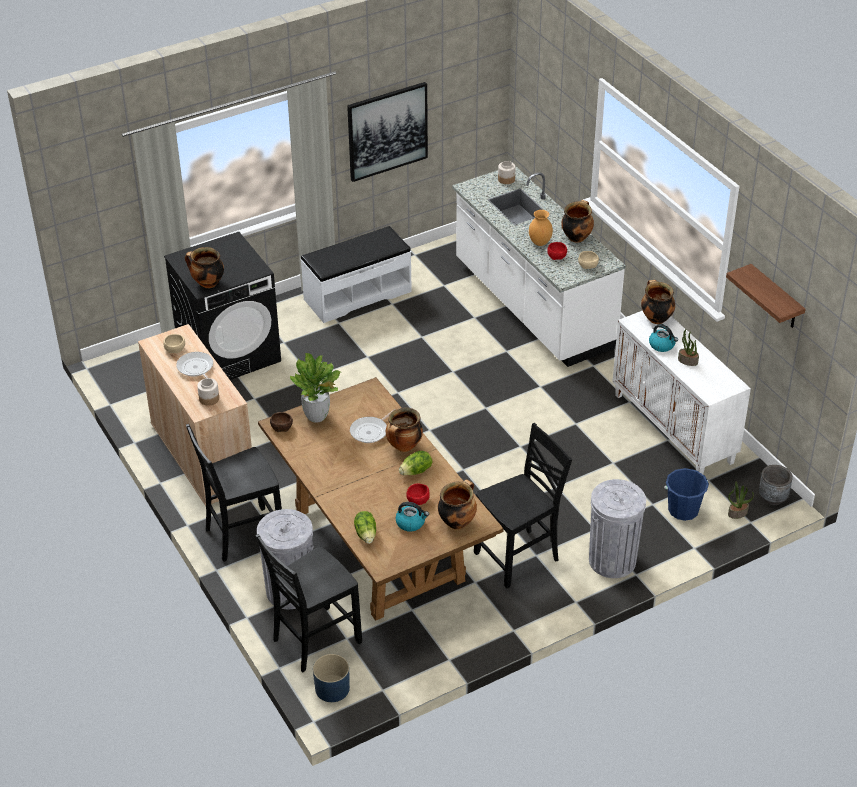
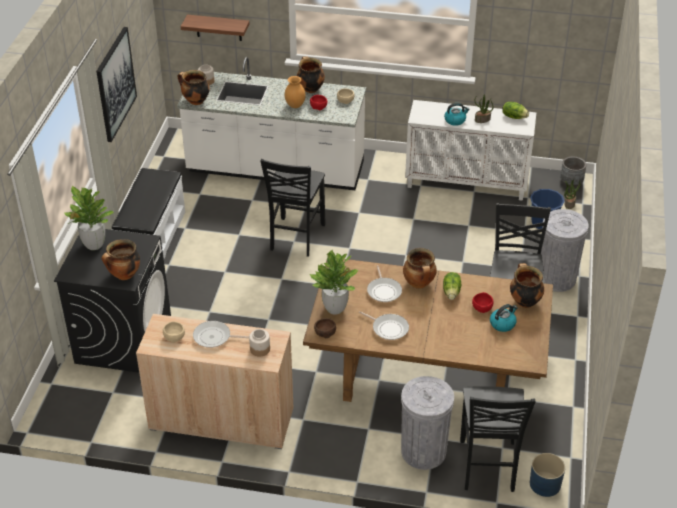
camera: 50 degrees left, 0 degrees up
black chair [186,424,282,562] -> black chair moved to [260,159,325,256]
lettuce [354,511,376,544] -> lettuce moved to [502,102,529,119]
cooking pot [641,280,675,324] -> cooking pot moved to [178,70,210,105]
shelf [726,264,805,328] -> shelf moved to [181,14,250,41]
none -> potted plant [64,185,114,250]
none -> frying pan [359,311,409,340]

